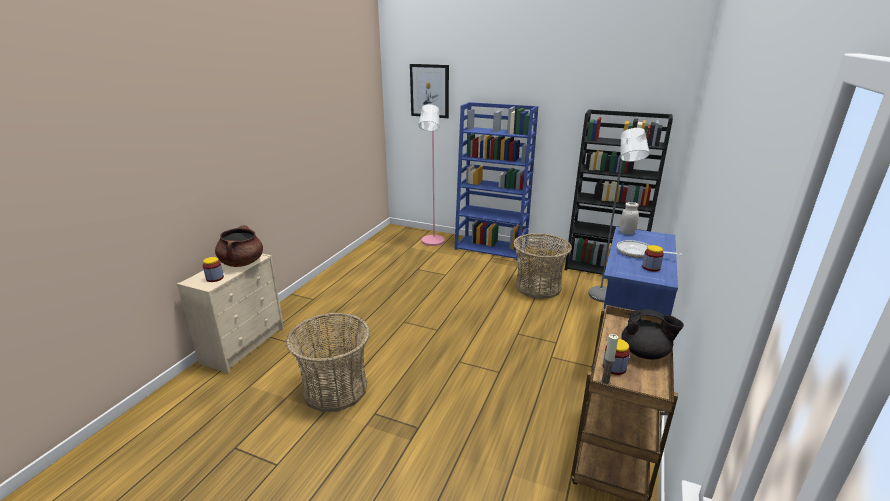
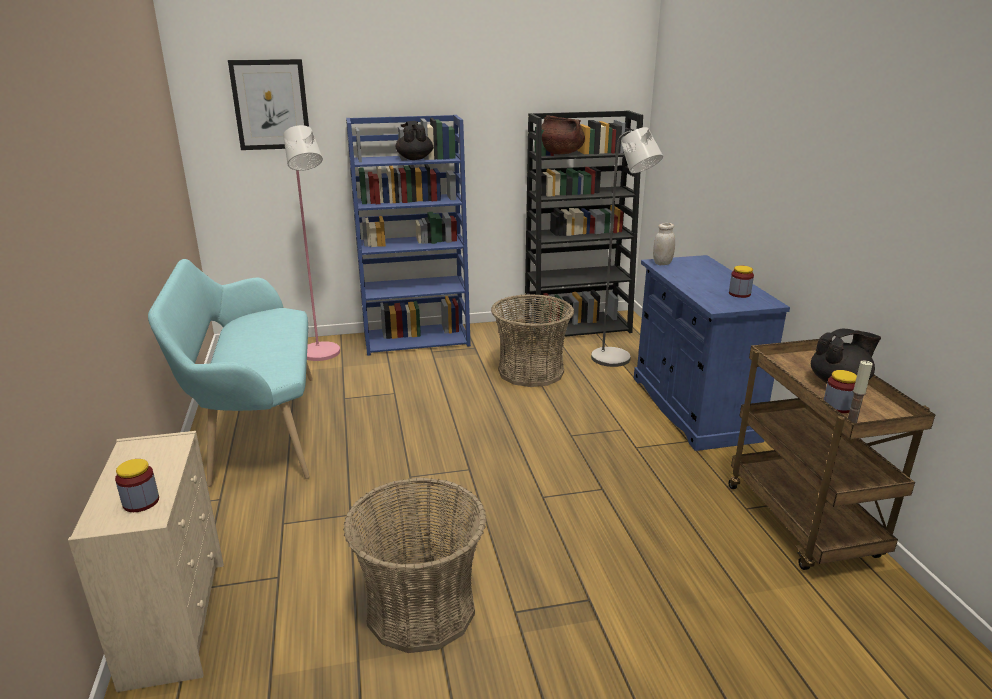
camera: 35 degrees left, 0 degrees up
brown cooking pot [215,225,263,267] -> brown cooking pot moved to [542,115,585,154]
frying pan [617,240,682,258] -> none
none -> turquoise bench [148,259,313,487]
none -> black teapot [396,121,433,160]

